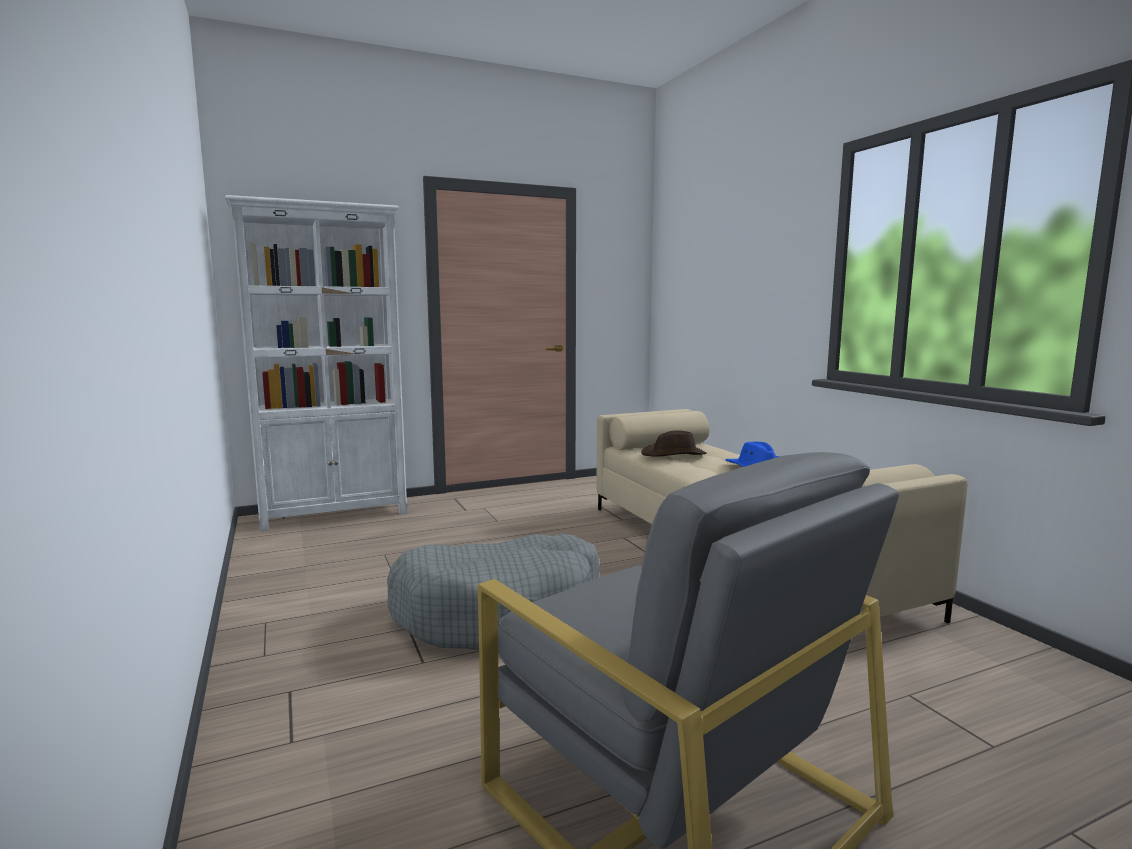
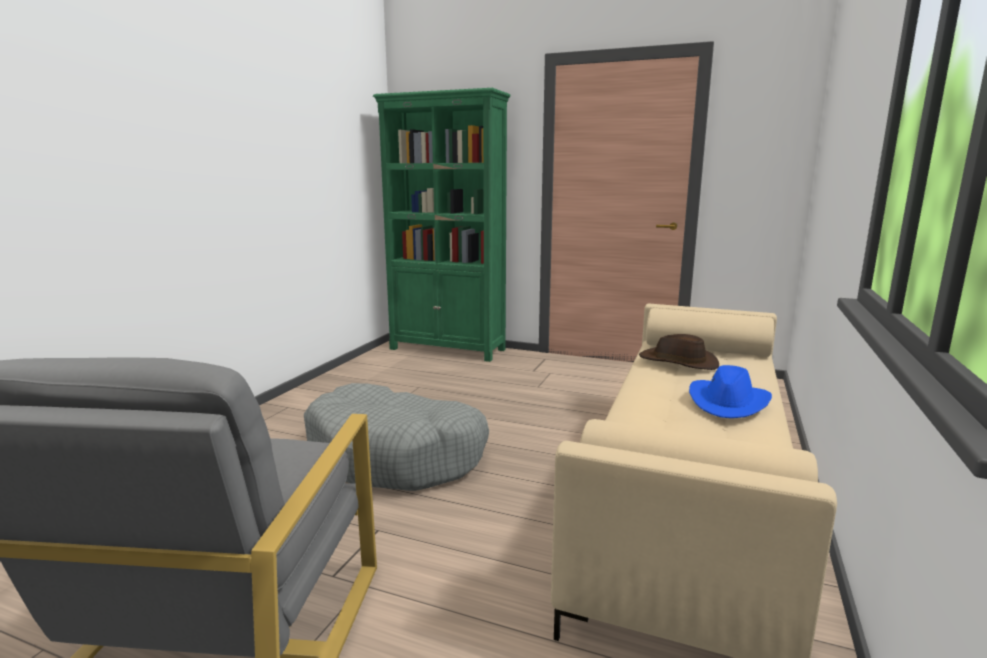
camera: 45 degrees right, 5 degrees up
white bookcase [225,195,408,532] -> green bookcase [373,88,511,362]

